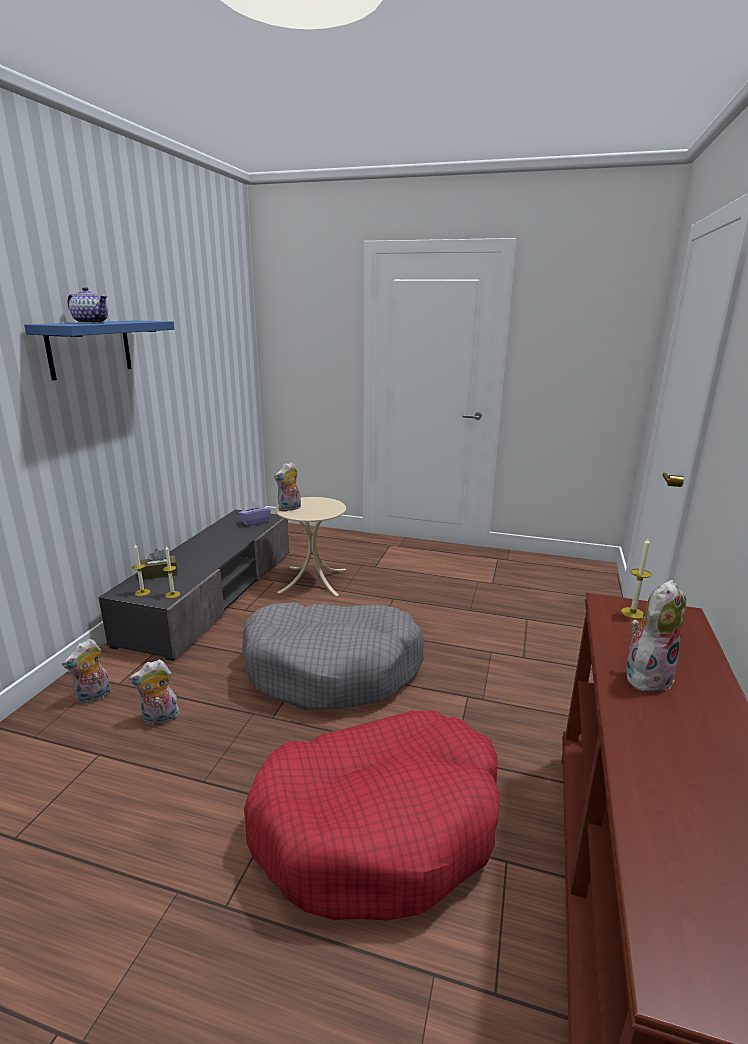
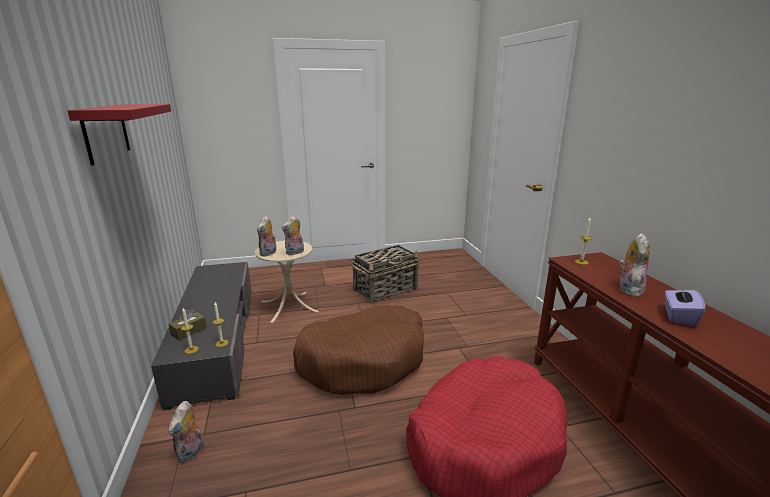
camera: 30 degrees left, 0 degrees up
blue shelf [24,321,174,381] -> red shelf [68,104,171,166]
teapot [67,287,108,323] -> none
plush toy [129,660,179,725] -> plush toy moved to [281,215,304,255]
purple tissue box [239,500,271,526] -> purple tissue box moved to [665,282,705,327]
grey dog bed [242,602,425,710] -> brown dog bed [293,305,424,395]
none -> basket [352,245,419,304]

